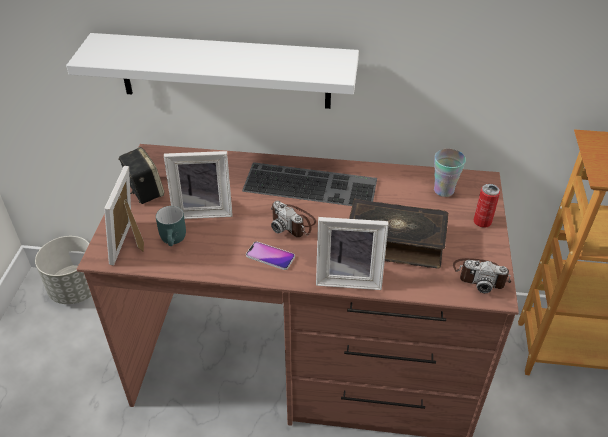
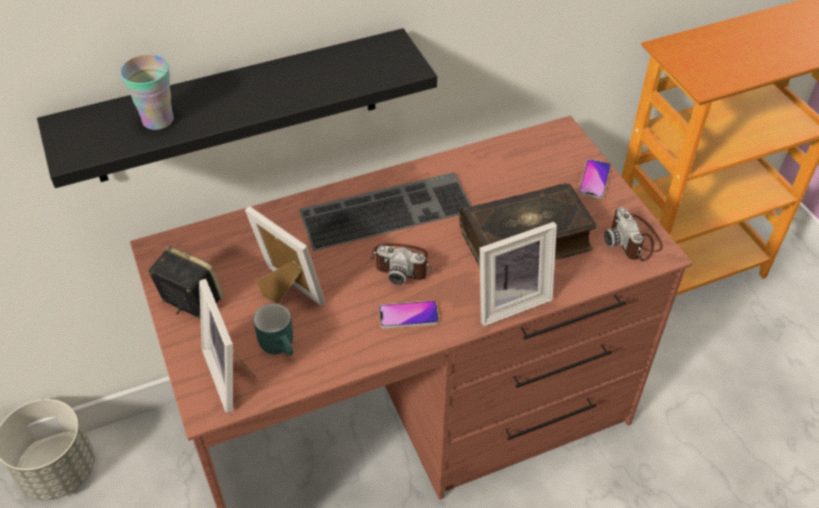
camera: 30 degrees left, 5 degrees up
white shelf [66,33,359,109] -> black shelf [37,28,437,188]
picture frame [164,151,233,219] -> picture frame turned 105 degrees counterclockwise [245,206,325,306]
cup [434,149,466,197] -> cup moved to [120,55,174,130]
camera [453,258,511,293] -> camera turned 90 degrees clockwise [604,207,663,262]
can [474,184,500,228] -> phone [578,159,611,199]

